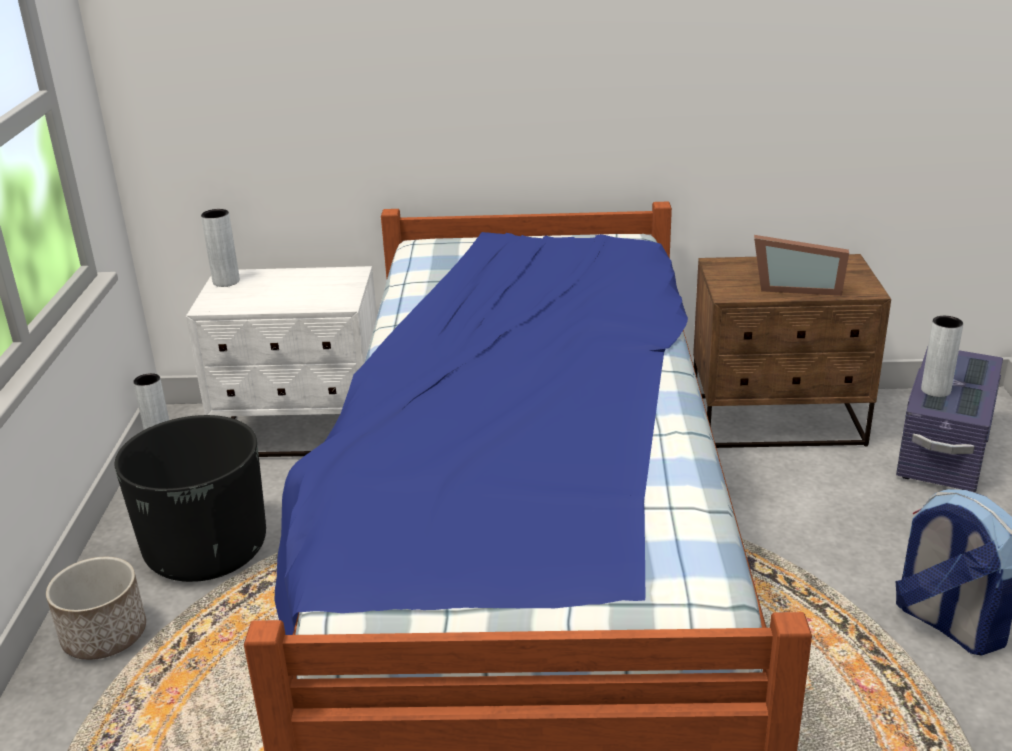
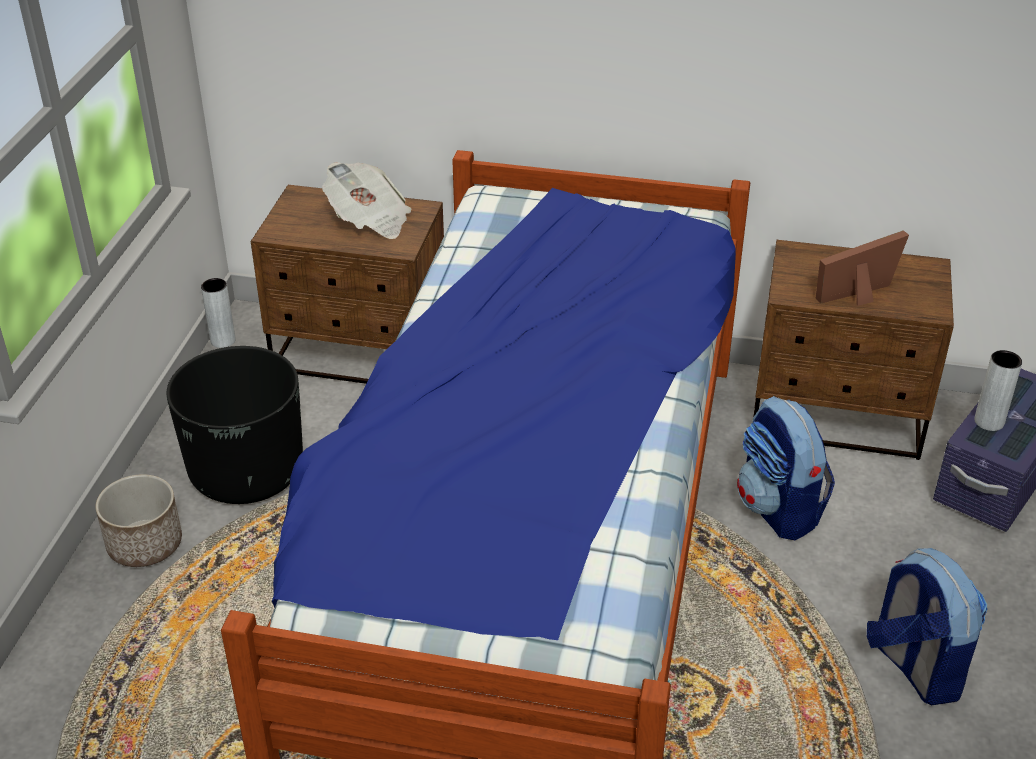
camera: 10 degrees right, 10 degrees up
white nightstand [186,266,377,457] -> brown nightstand [251,185,444,384]
grey vase [201,209,240,287] -> none
picture frame [754,235,849,296] -> picture frame turned 135 degrees clockwise [816,230,909,306]
none -> newspaper [322,162,412,239]
none -> backpack [737,396,835,540]

